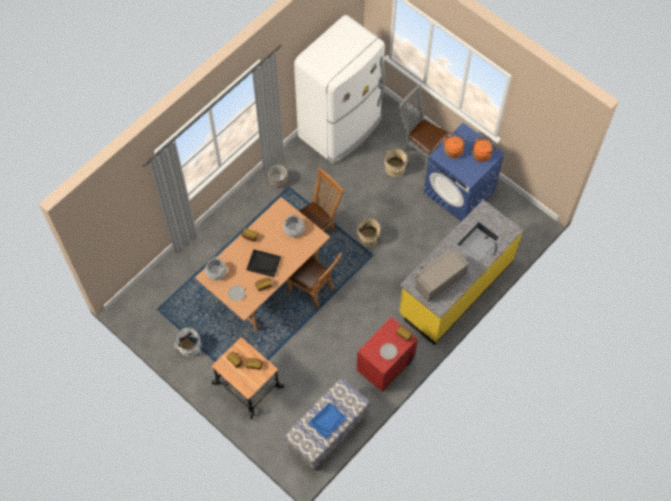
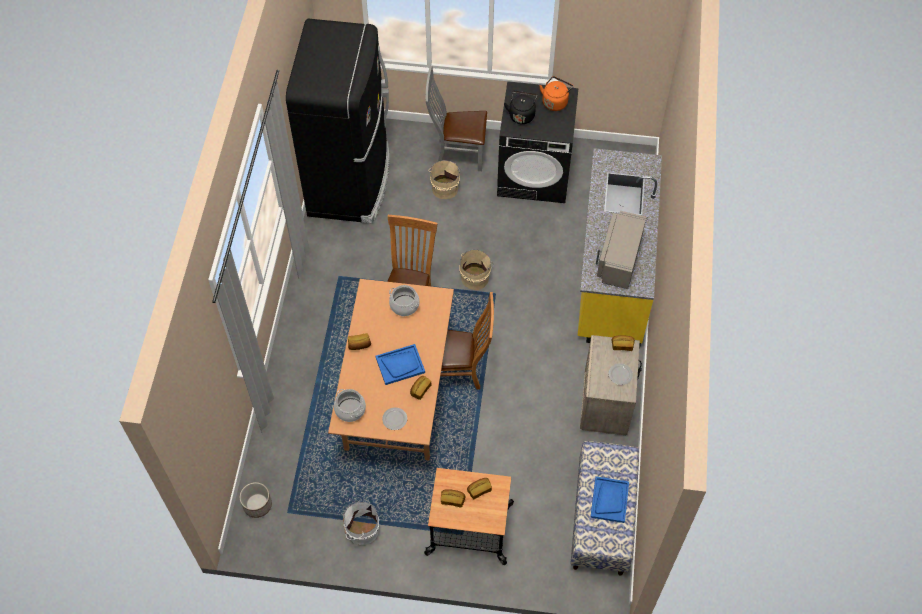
camera: 35 degrees left, 5 degrees down
black tray [247,249,281,277] -> blue tray [376,344,425,385]
planter [268,165,288,188] -> planter moved to [240,482,272,518]
white fridge [294,15,385,164] -> black fridge [286,19,389,223]
red nightstand [357,317,418,392] -> beige nightstand [580,335,642,435]
blue washing machine [424,123,505,221] -> black washing machine [497,81,579,203]
orange kettle [444,132,468,158] -> black kettle [504,90,537,124]

